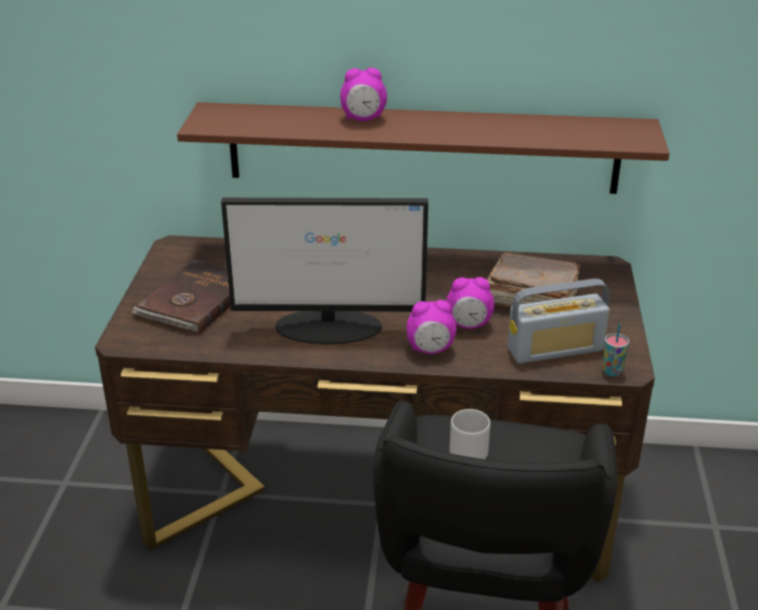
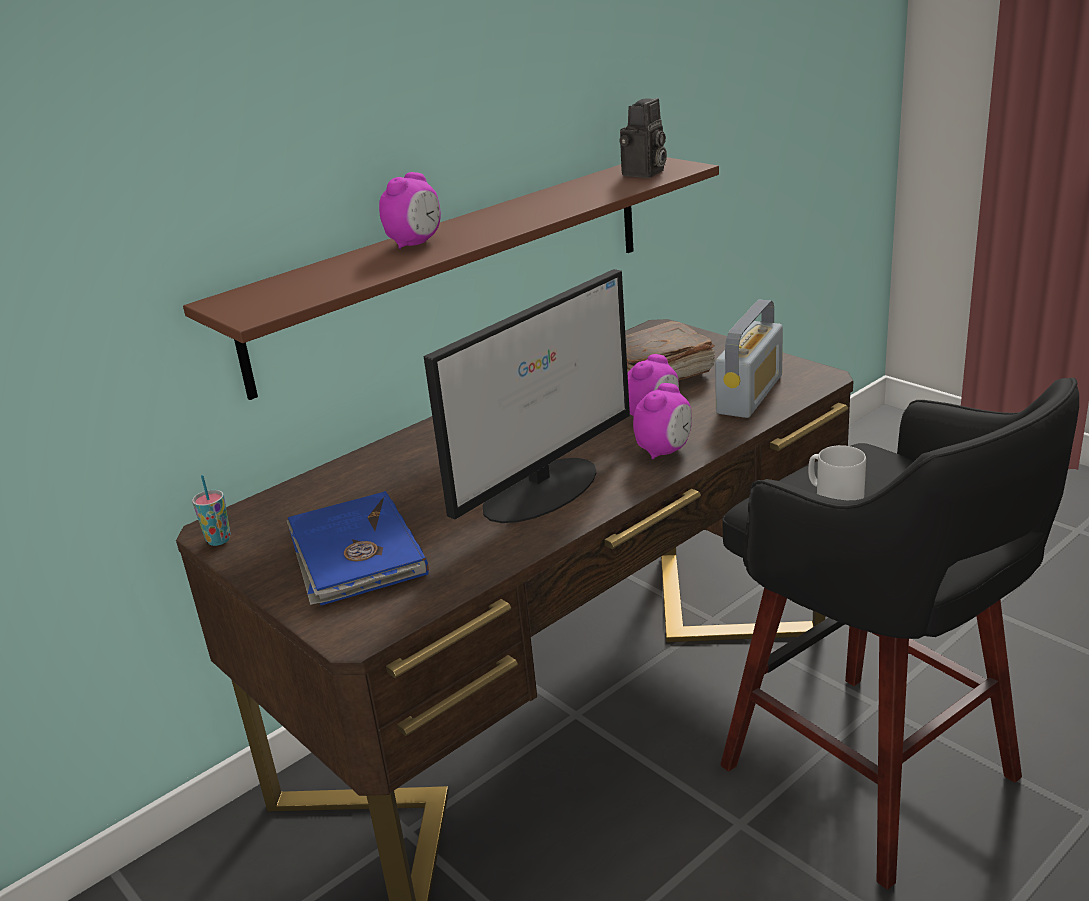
camera: 45 degrees left, 5 degrees down
brown book [131,259,231,334] -> blue book [286,491,429,605]
cup [603,323,629,377] -> cup moved to [192,475,231,546]
none -> camera [619,98,667,178]

